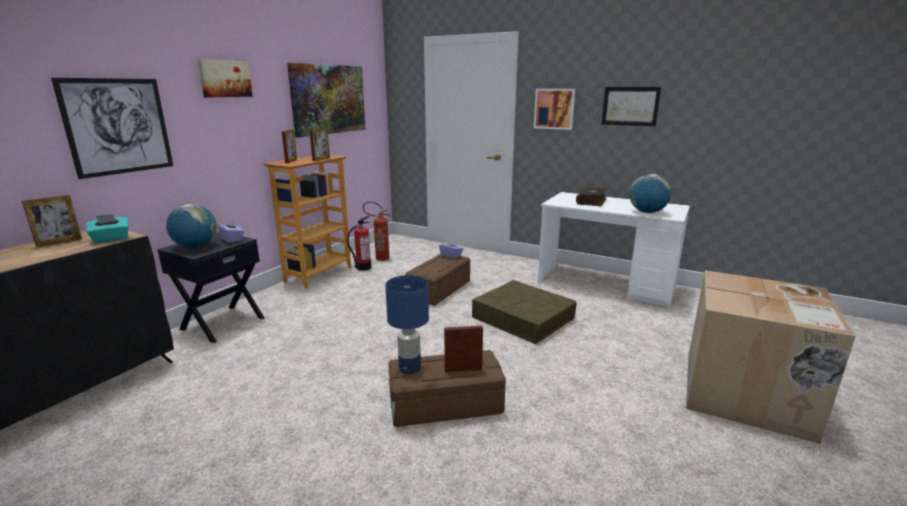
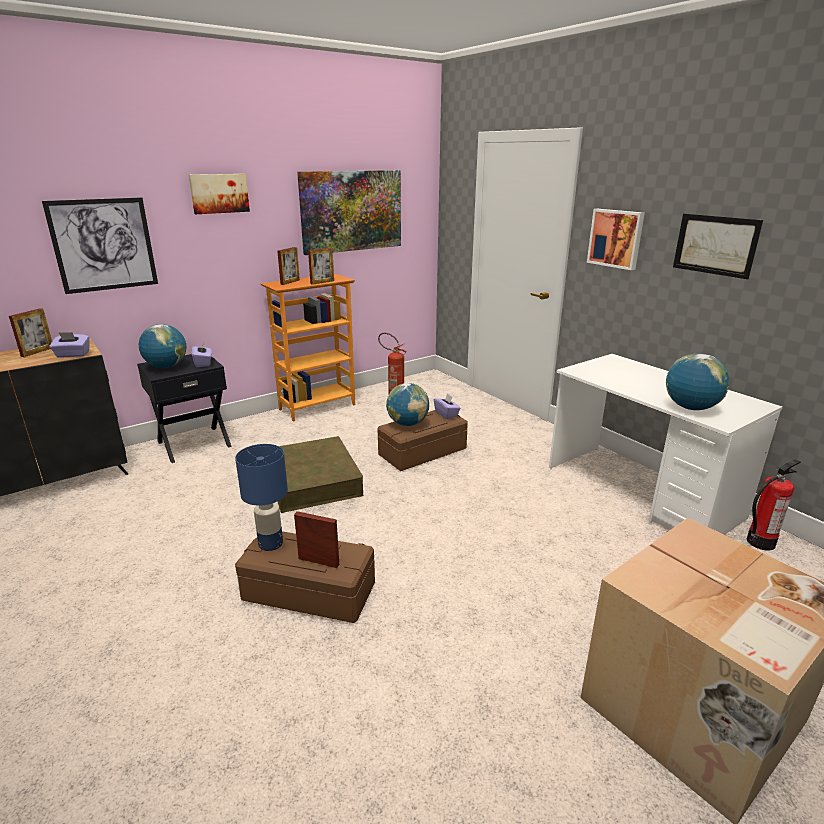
camera: 25 degrees right, 5 degrees up
picture frame [22,195,82,247] -> picture frame turned 45 degrees counterclockwise [9,308,52,357]
turquoise tissue box [86,214,129,243] -> purple tissue box [49,332,90,358]
fire extinguisher [347,216,371,271] -> fire extinguisher moved to [747,459,801,551]
brown storage box [472,280,577,344] -> brown storage box moved to [277,436,363,513]
book [576,187,607,206] -> none
none -> globe [386,383,429,426]

